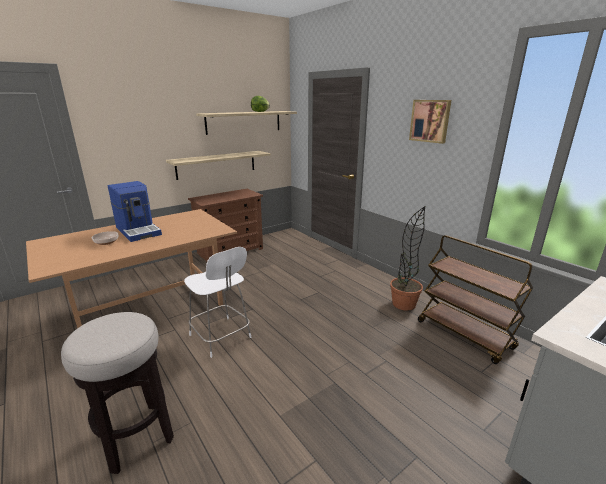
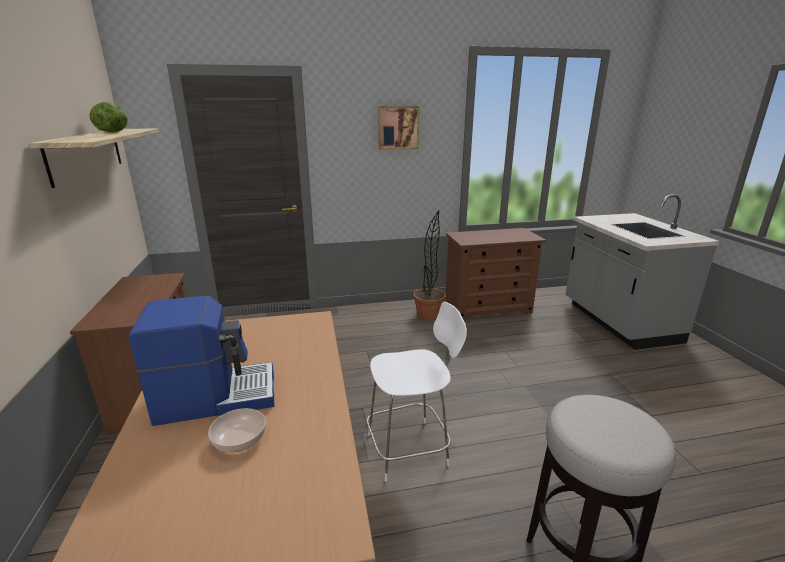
camera: 65 degrees left, 0 degrees up
shelf [166,151,271,180] -> none
brown cart [418,235,533,364] -> brown dresser [445,228,546,320]

